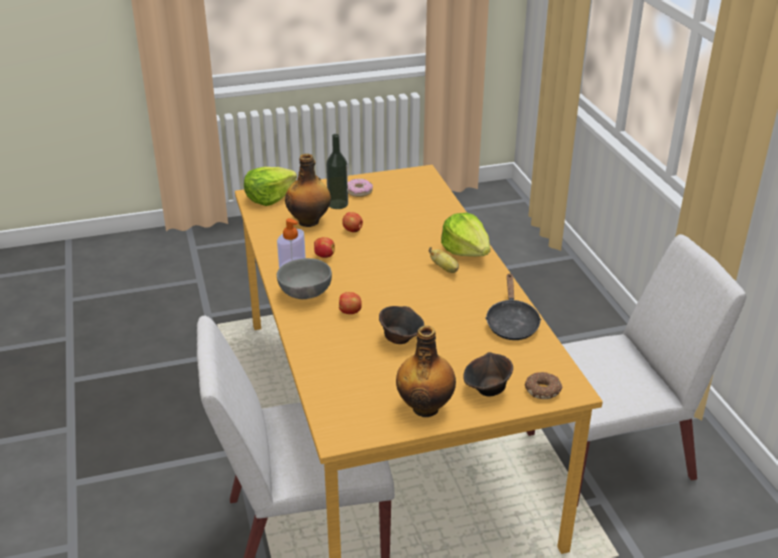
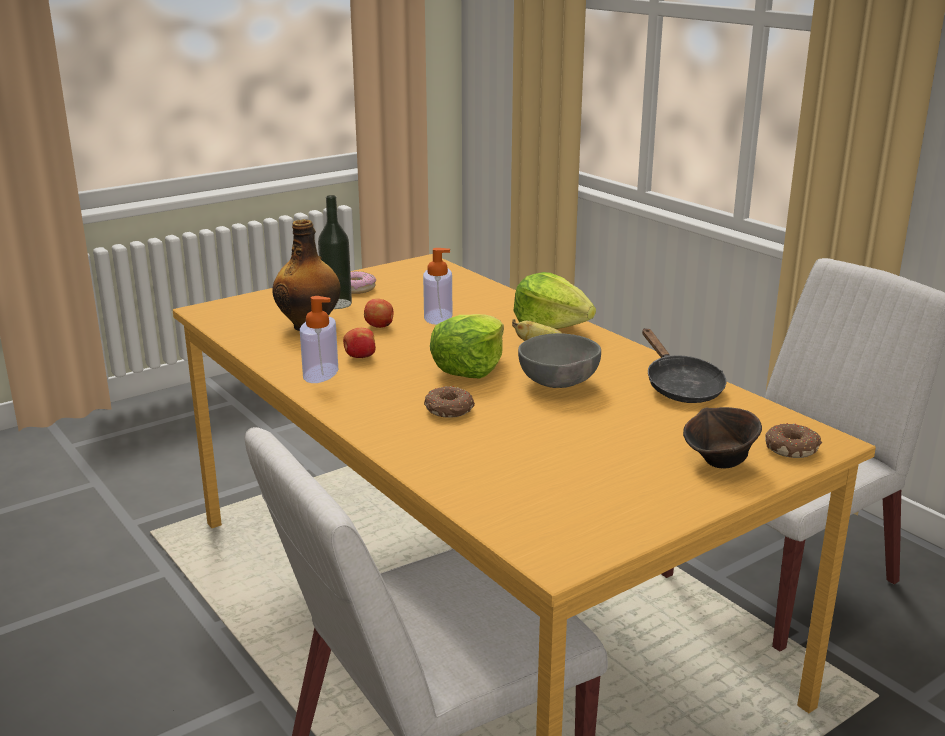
camera: 20 degrees left, 10 degrees down
lettuce [244,167,297,206] -> lettuce moved to [430,314,504,379]
grey bowl [277,258,332,299] -> grey bowl moved to [518,333,601,388]
apple [339,292,362,314] -> donut [424,386,475,418]
brown bowl [379,306,424,344] -> none
bottle [396,326,456,417] -> none
none -> soap dispenser [423,248,452,325]

